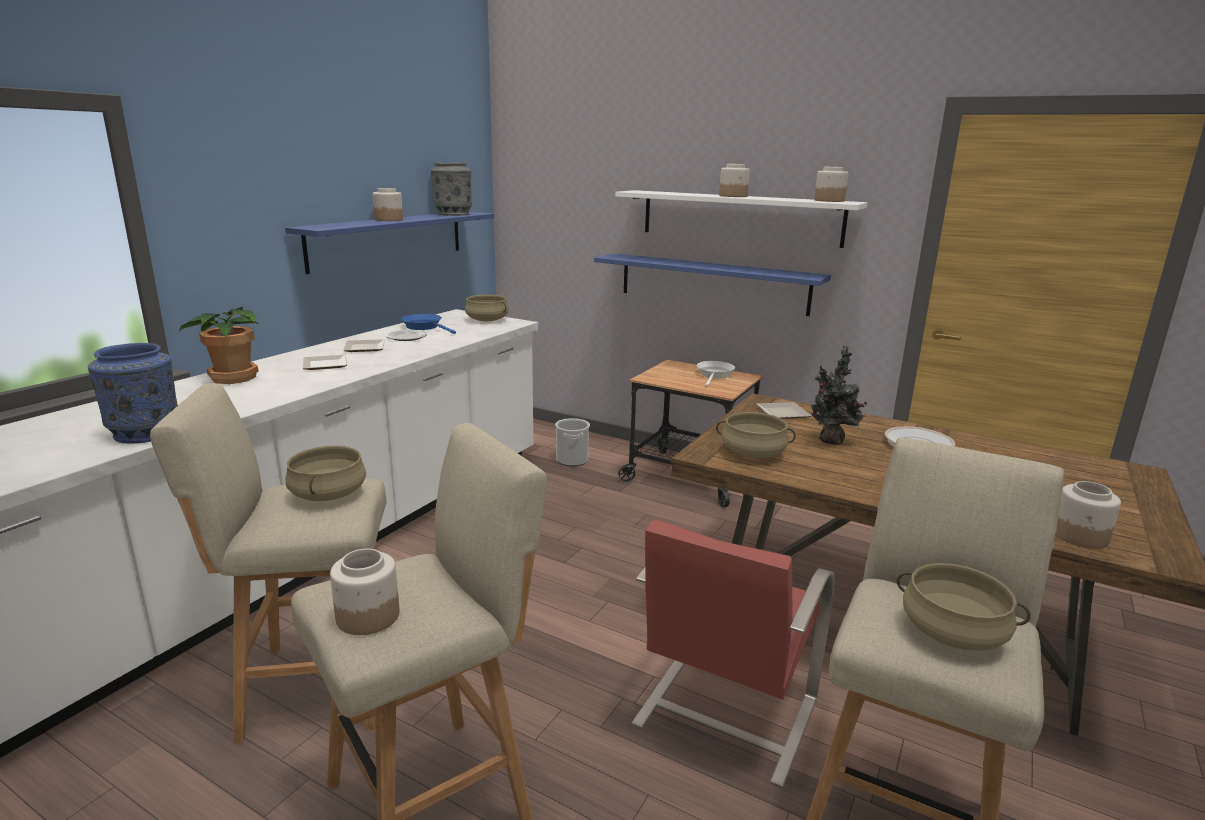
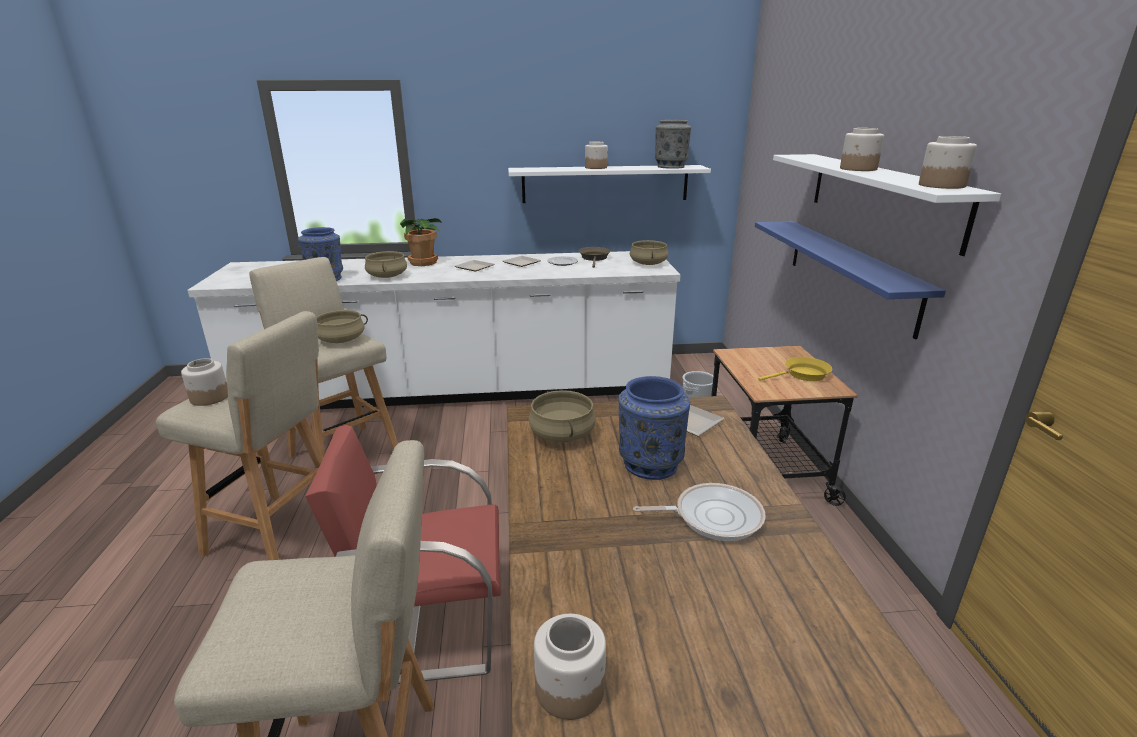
camera: 55 degrees right, 5 degrees up
blue shelf [285,212,494,274] -> white shelf [508,165,711,203]
blue frying pan [401,314,456,334] -> brown frying pan [578,247,611,268]
white frying pan [697,361,735,387] -> yellow frying pan [758,357,832,381]
potted plant [811,345,867,445] -> blue vase [619,376,690,480]
beige cooking pot [897,563,1031,651] -> beige cooking pot moved to [365,251,407,278]

